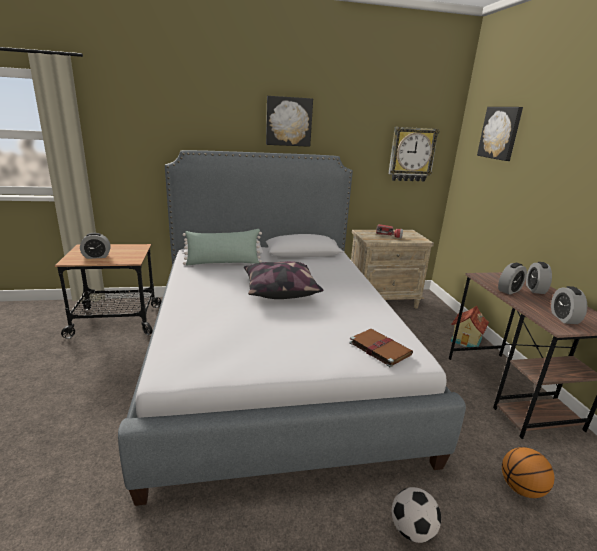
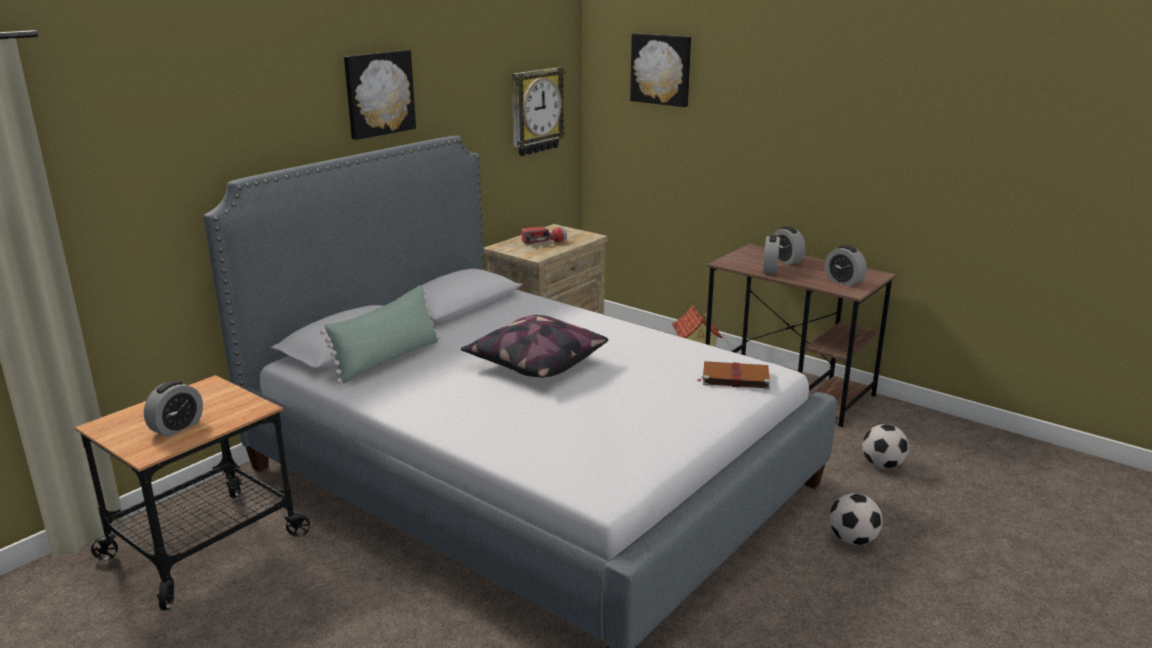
camera: 40 degrees left, 0 degrees up
basketball [502,447,555,498] -> football [862,424,909,469]

